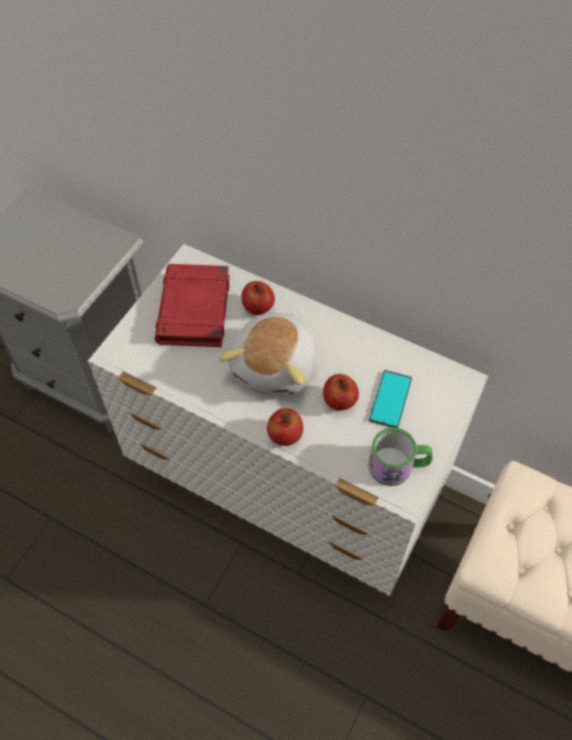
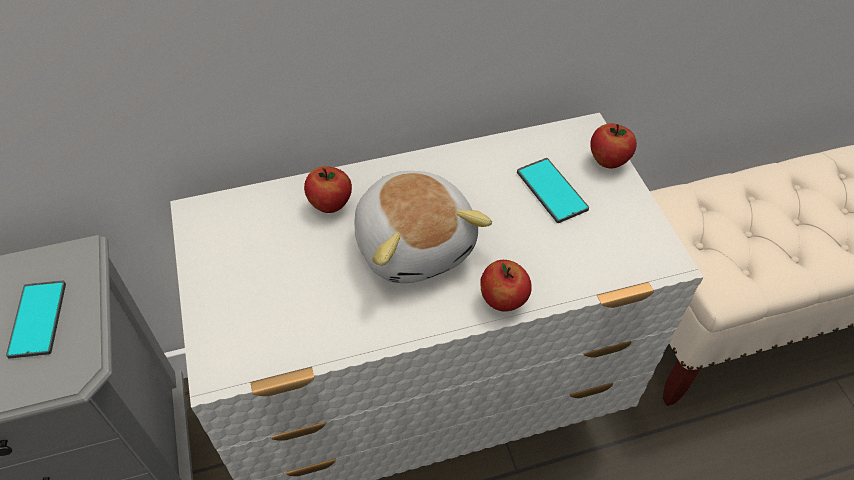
camera: 45 degrees left, 5 degrees down
red book [155,264,230,347] -> none
apple [323,374,359,410] -> apple moved to [590,123,637,168]
mug [368,428,433,486] -> none
none -> phone [6,281,66,359]

